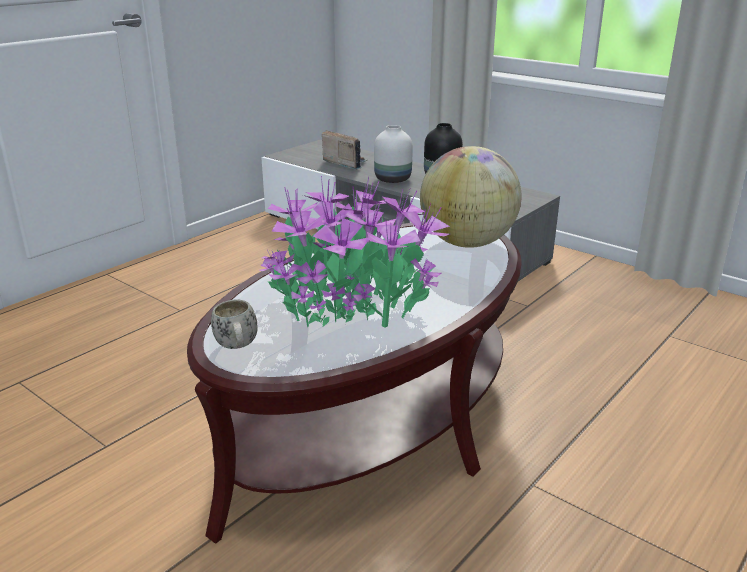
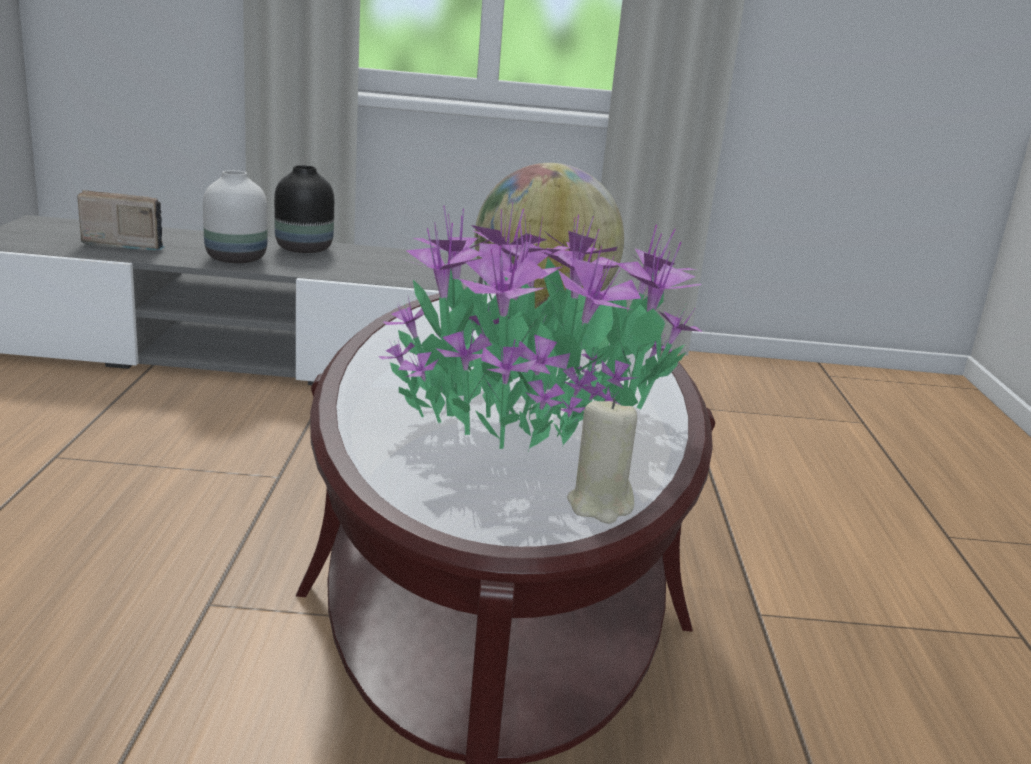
camera: 40 degrees left, 5 degrees down
white mug [211,300,258,349] -> none
none -> beige candle [567,398,637,524]

